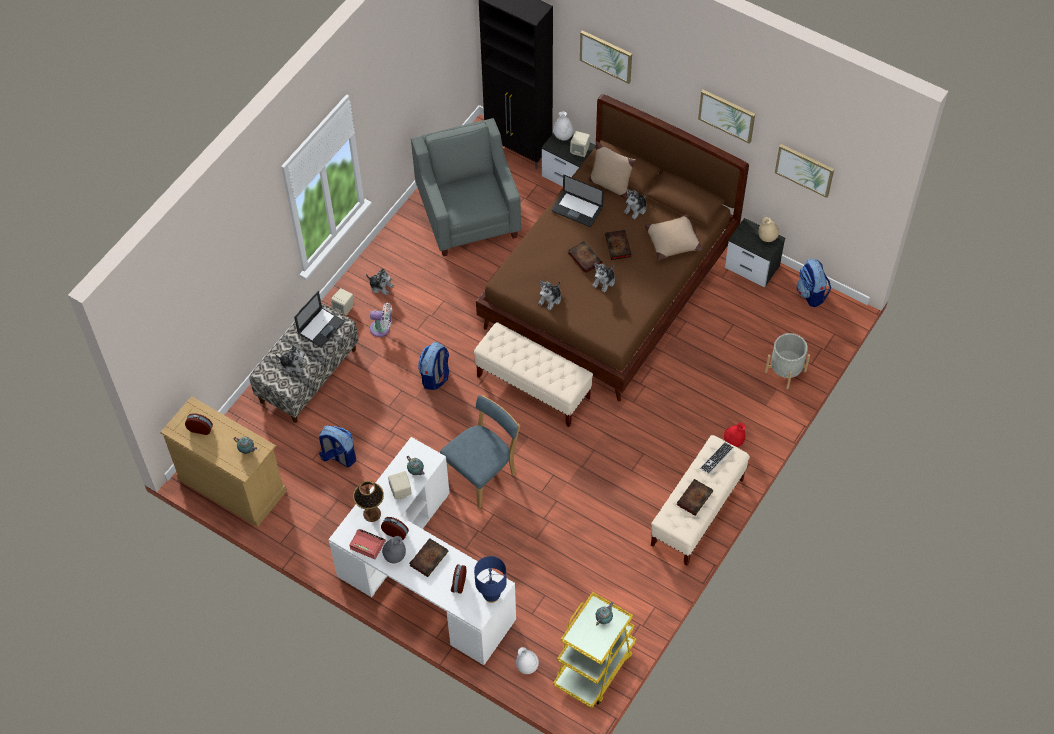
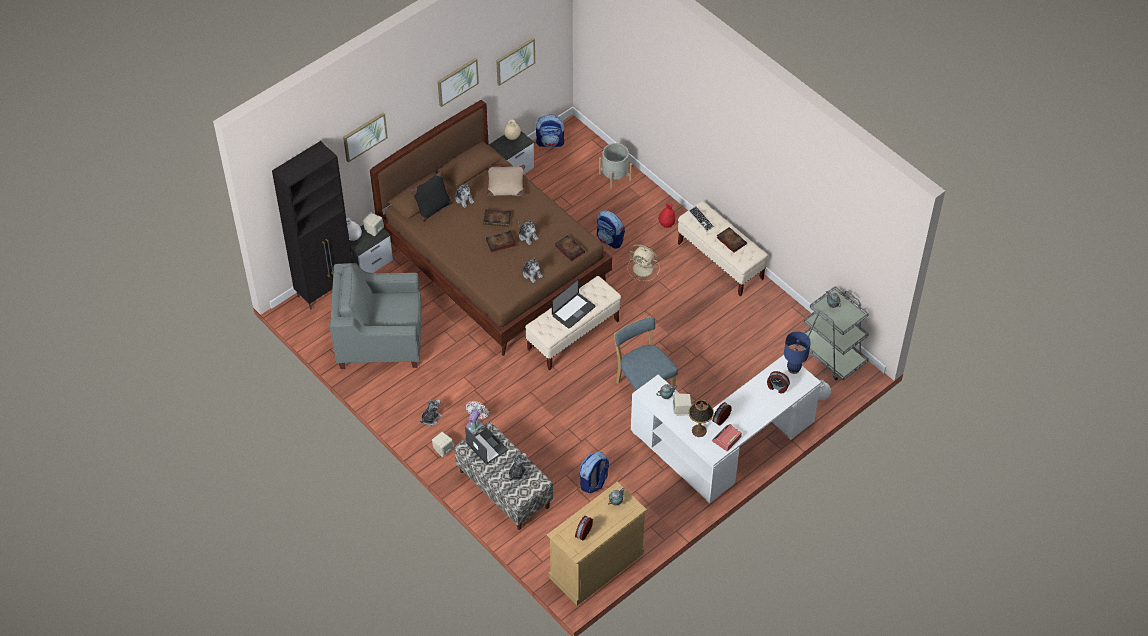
camera: 75 degrees left, 5 degrees down
grey vase [382,536,406,563] -> none
book [409,538,448,577] -> book moved to [555,235,585,261]
backpack [418,342,449,390] -> backpack moved to [597,210,625,249]
laptop [551,175,604,227] -> laptop moved to [552,279,595,329]
yellow cart [553,592,636,708] -> grey cart [801,286,869,381]
beige pillow [588,141,636,199] -> black pillow [410,171,452,222]
none -> beige fan [628,244,660,281]

